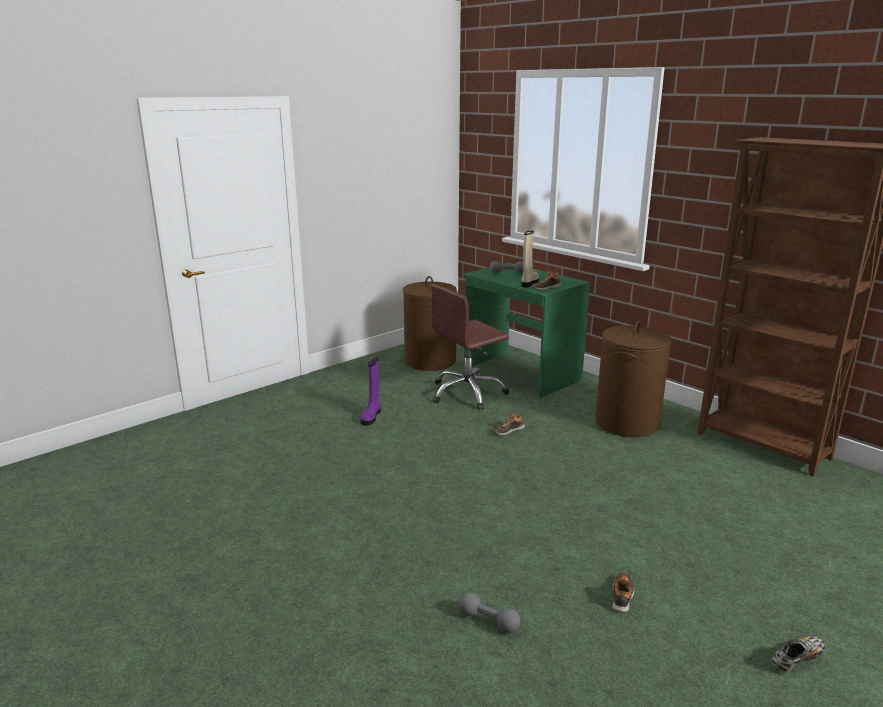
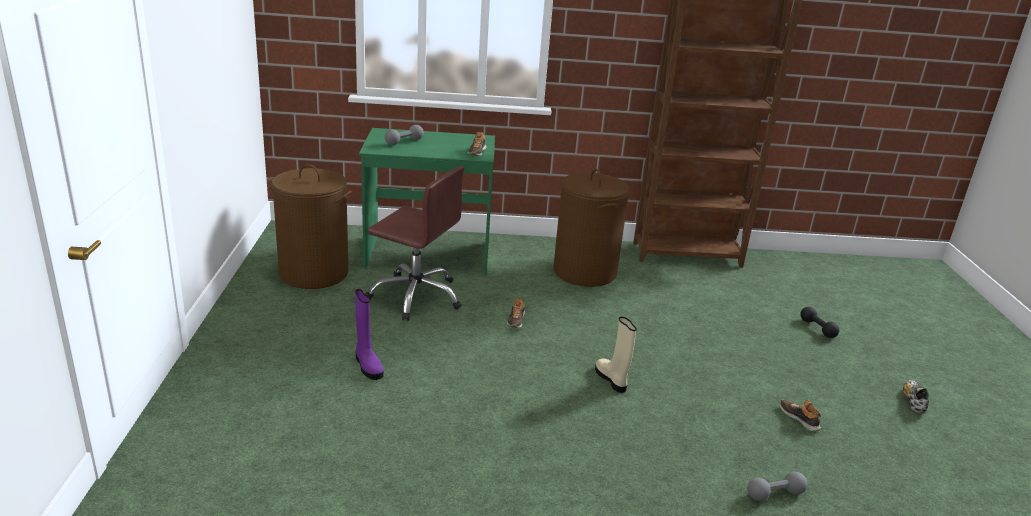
camera: 50 degrees left, 5 degrees up
brown office chair [431,284,509,410] -> brown office chair turned 75 degrees counterclockwise [365,166,464,321]
beige boot [521,231,539,288] -> beige boot moved to [595,317,637,393]
none -> black dumbbell [800,307,840,338]

